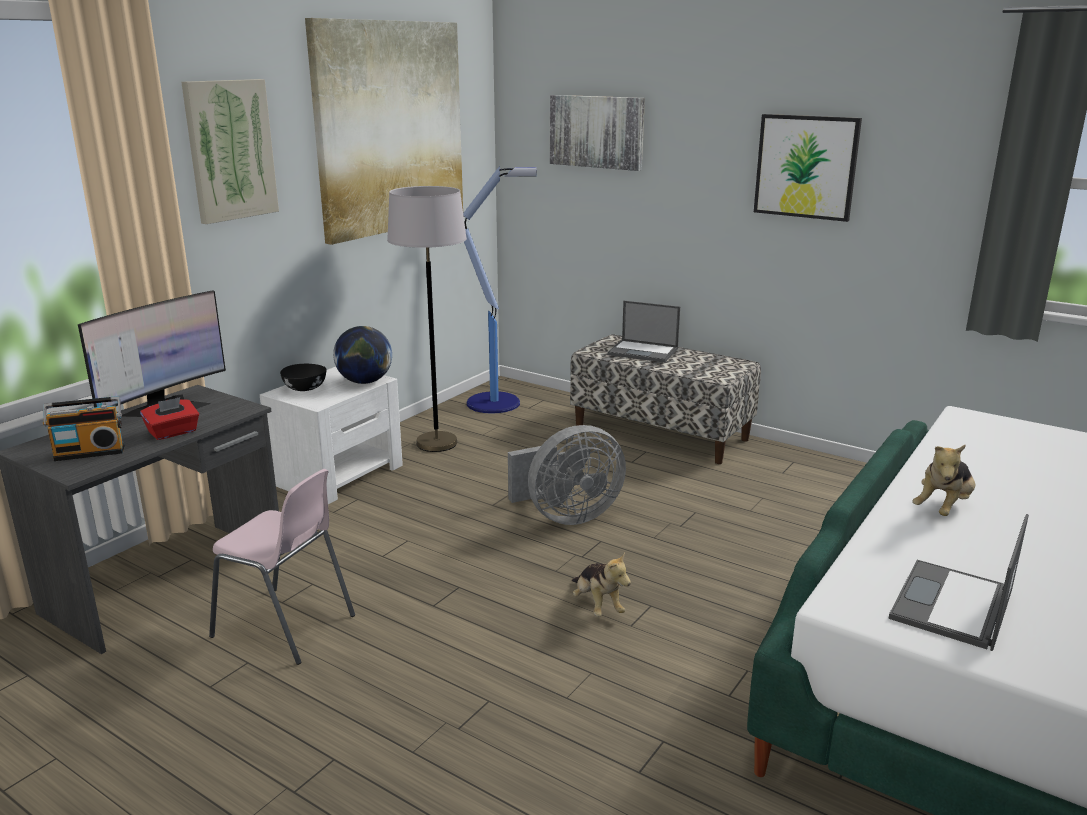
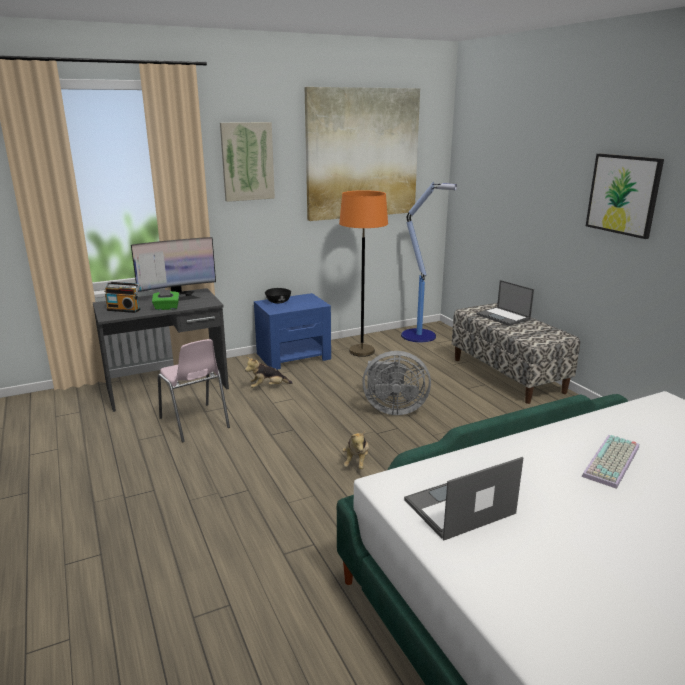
camera: 30 degrees right, 0 degrees up
red tissue box [140,397,199,440] -> green tissue box [152,290,179,310]
white nightstand [260,367,403,504] -> blue nightstand [254,293,331,370]
globe [333,326,392,384] -> none
grey floor lamp [387,186,467,452] -> orange floor lamp [339,190,388,357]
picture [550,95,645,171] -> none
plush toy [912,444,975,516] -> plush toy moved to [245,357,293,388]
none -> keyboard [582,435,639,489]

